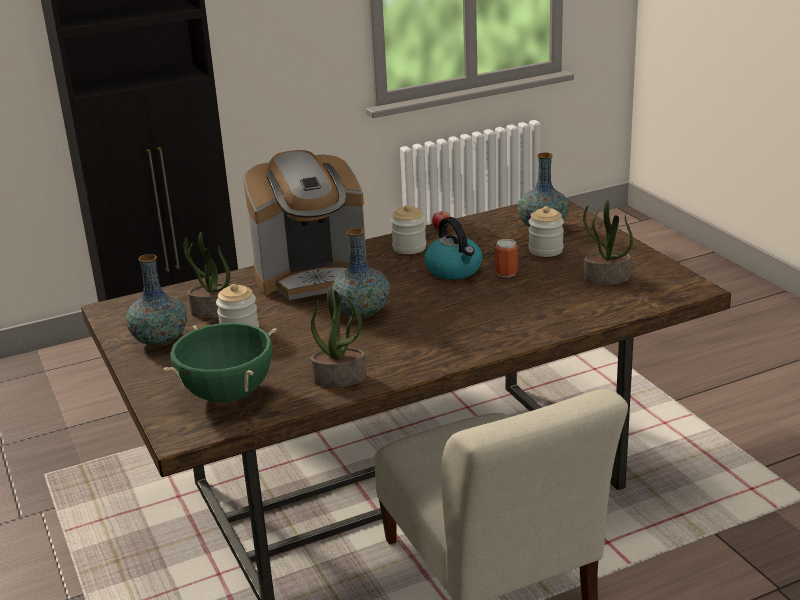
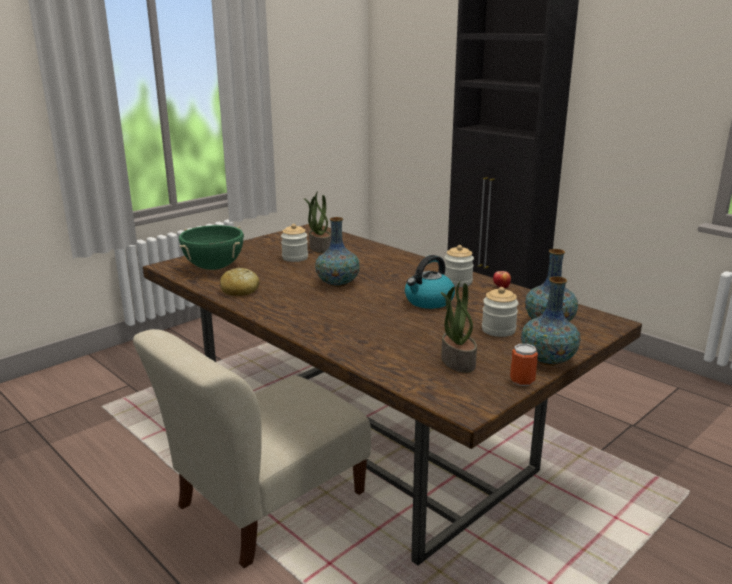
camera: 70 degrees right, 5 degrees down
vase [126,254,187,347] -> vase moved to [521,276,580,366]
coffee machine [243,150,368,300] -> none
potted plant [311,287,366,387] -> bread [220,267,259,296]
can [495,239,518,277] -> can moved to [510,344,538,386]

